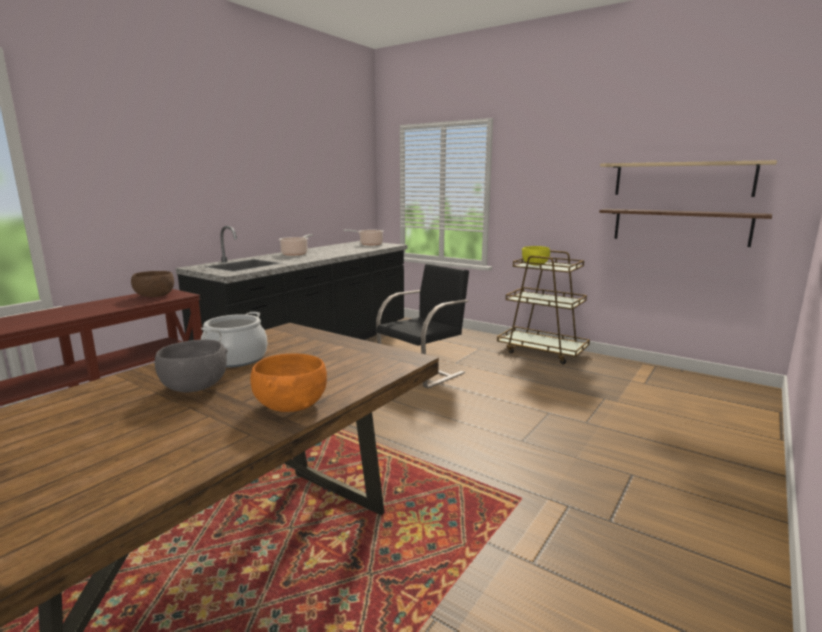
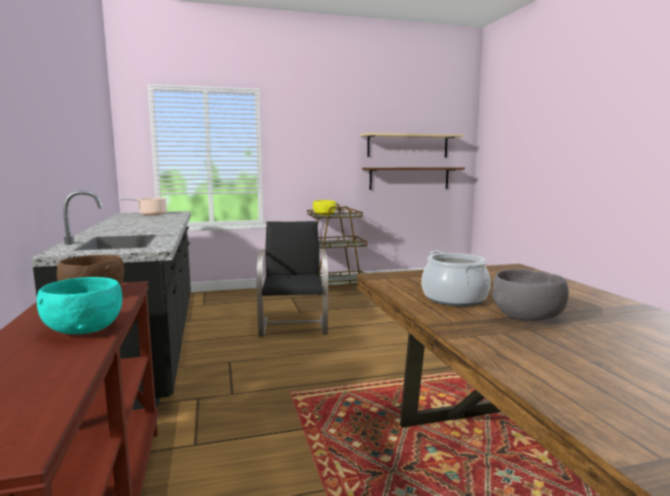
camera: 50 degrees left, 5 degrees down
orange bowl [250,353,327,412] -> none
cooking pot [279,234,313,256] -> none
none -> turquoise bowl [37,277,122,334]

